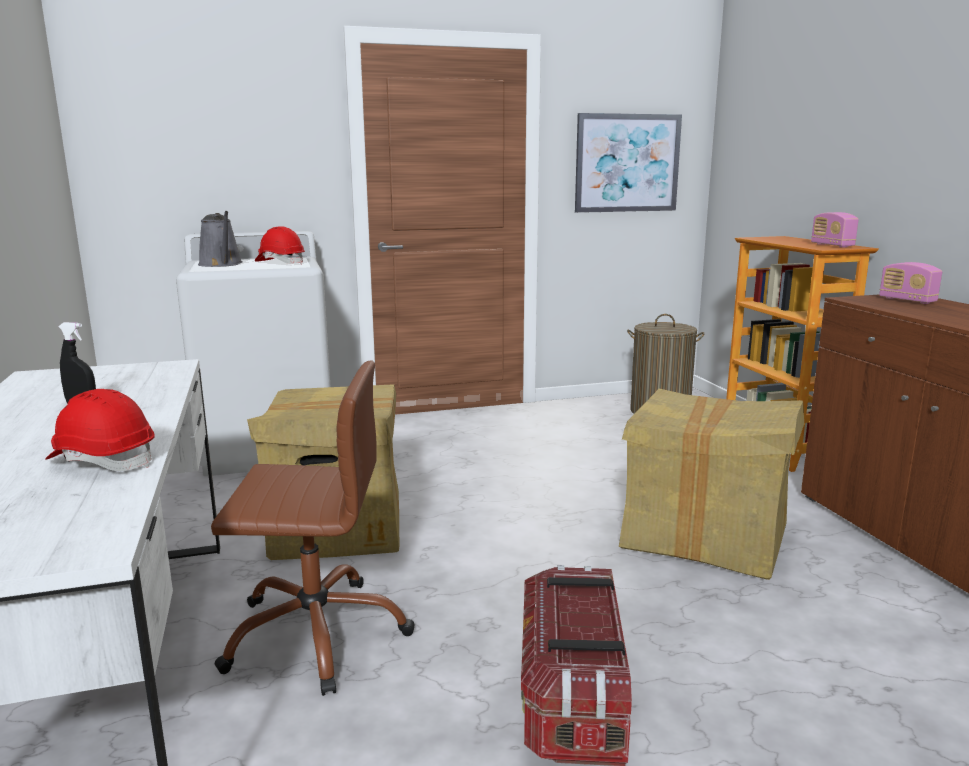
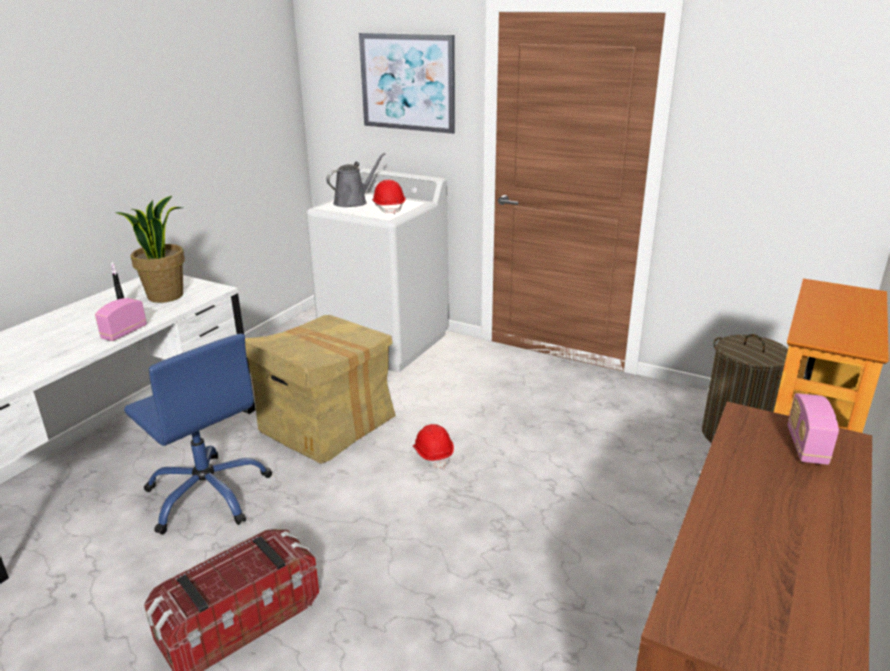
camera: 45 degrees right, 10 degrees up
red hard hat [45,389,155,471] -> red hard hat moved to [413,424,454,468]
grey watering can [198,211,242,267] -> grey watering can turned 150 degrees counterclockwise [326,153,385,207]
brown office chair [211,361,415,696] -> blue office chair [124,333,272,535]
picture [575,113,682,213] -> picture moved to [359,33,455,134]
cardboard box [619,389,804,580] -> none
radio [811,212,859,247] -> radio moved to [95,298,147,341]
none -> potted plant [115,196,185,303]

